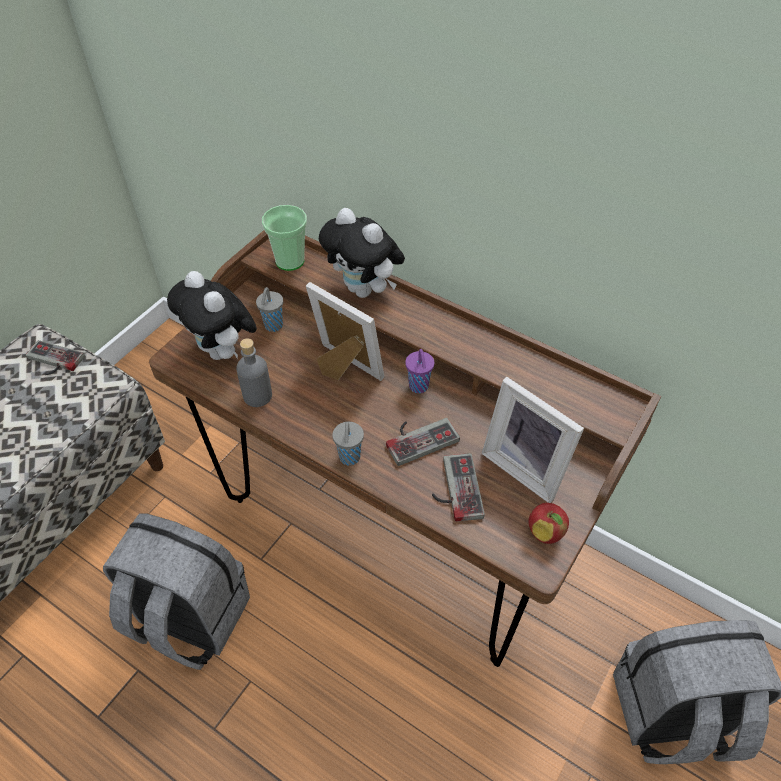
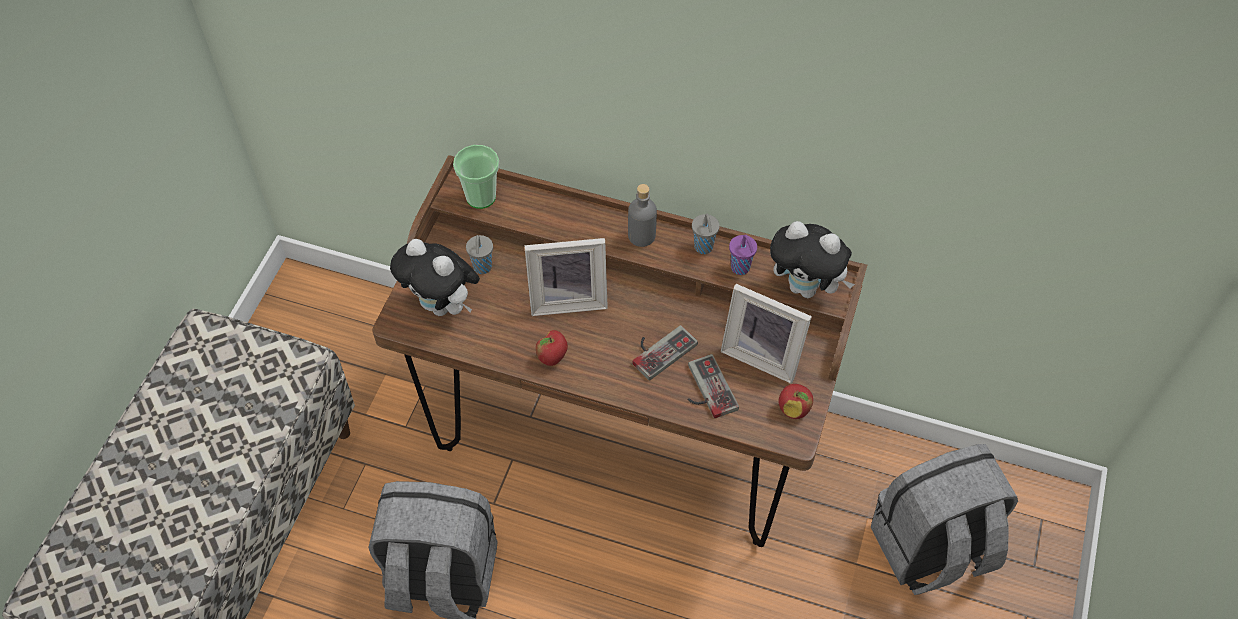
camera: 15 degrees left, 5 degrees up
game controller [26,340,85,375] -> none
grey bottle [236,339,272,407] -> grey bottle moved to [628,184,657,247]
picture frame [306,282,384,381] -> picture frame turned 150 degrees clockwise [524,238,608,316]
plush toy [319,208,405,298] -> plush toy moved to [770,221,855,298]
grey cup [332,422,364,465] -> grey cup moved to [692,214,720,254]
purple cup [405,349,434,393] -> purple cup moved to [729,235,757,275]
none -> apple [536,330,568,366]

